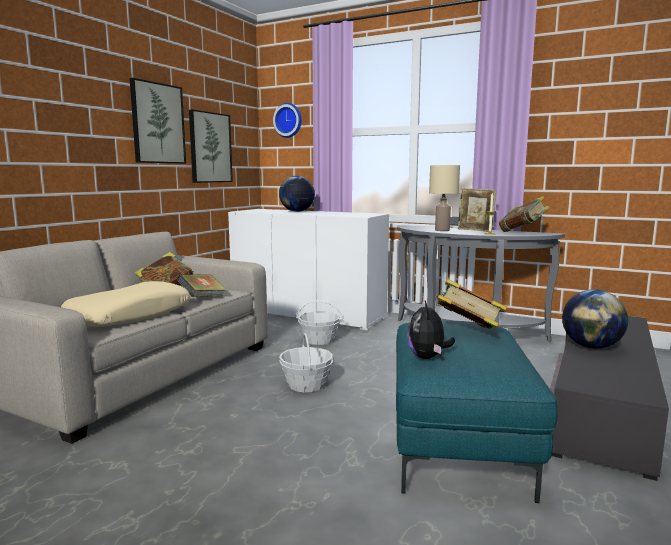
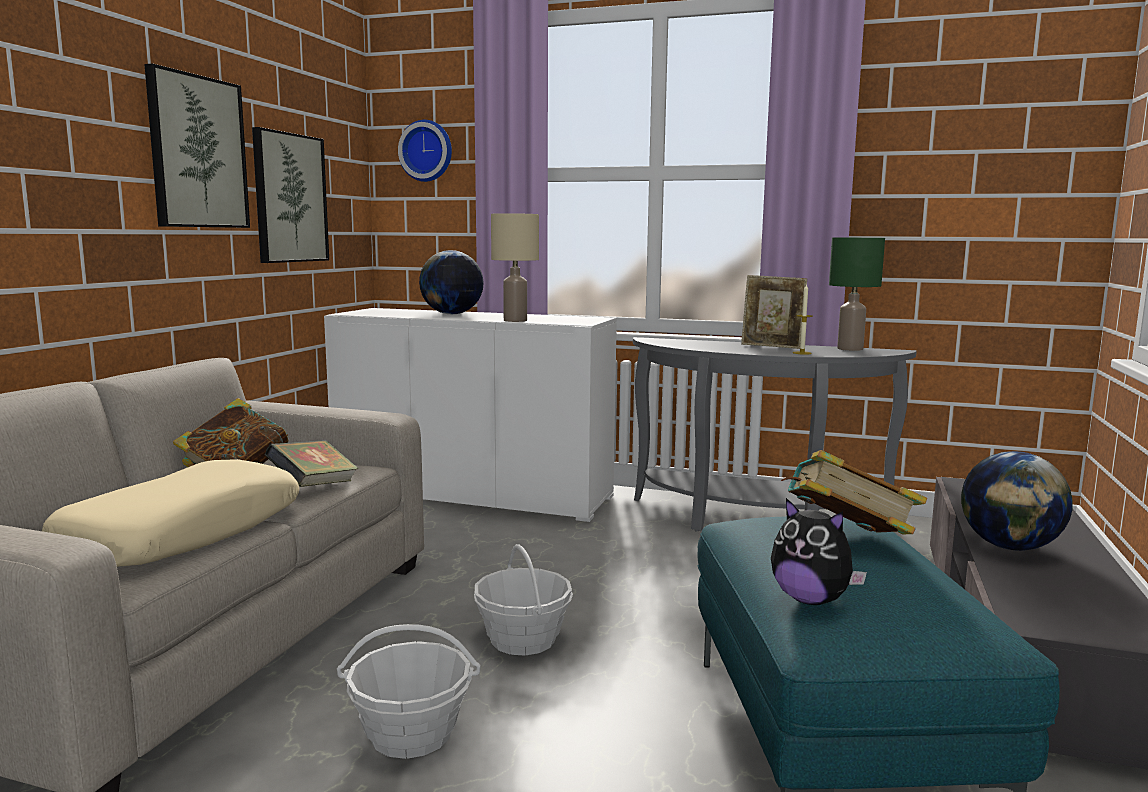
camera: 10 degrees left, 0 degrees up
basket [295,300,344,345] -> basket moved to [337,624,481,759]
plush toy [407,301,455,359] -> plush toy turned 45 degrees counterclockwise [771,498,867,605]
beige table lamp [429,165,460,231] -> beige table lamp moved to [491,213,539,322]
book [499,196,550,232] -> green table lamp [829,237,885,351]

